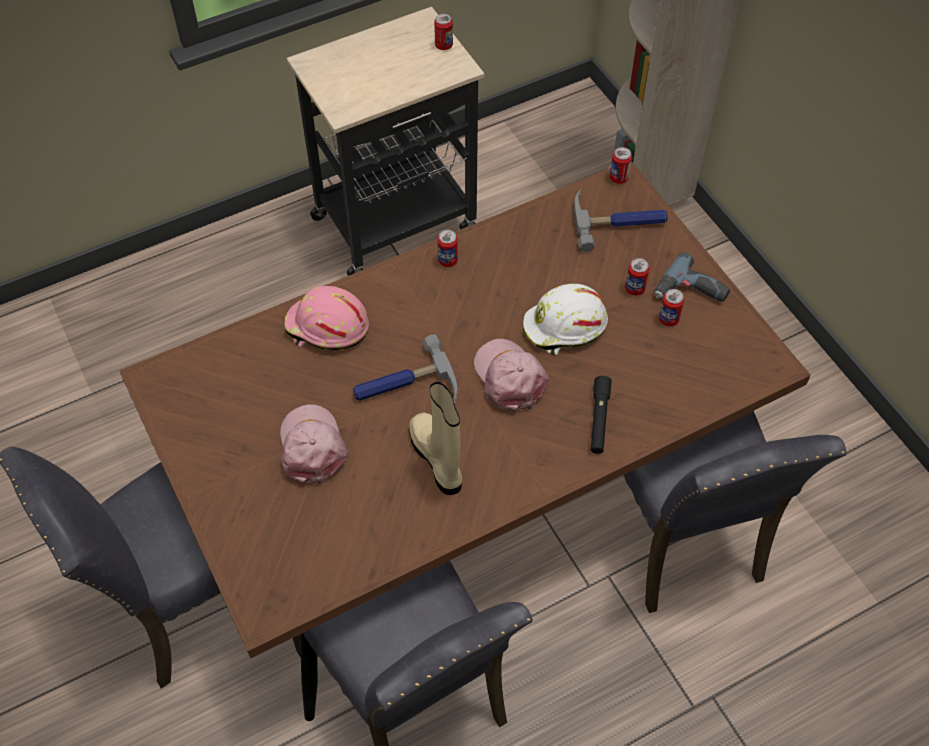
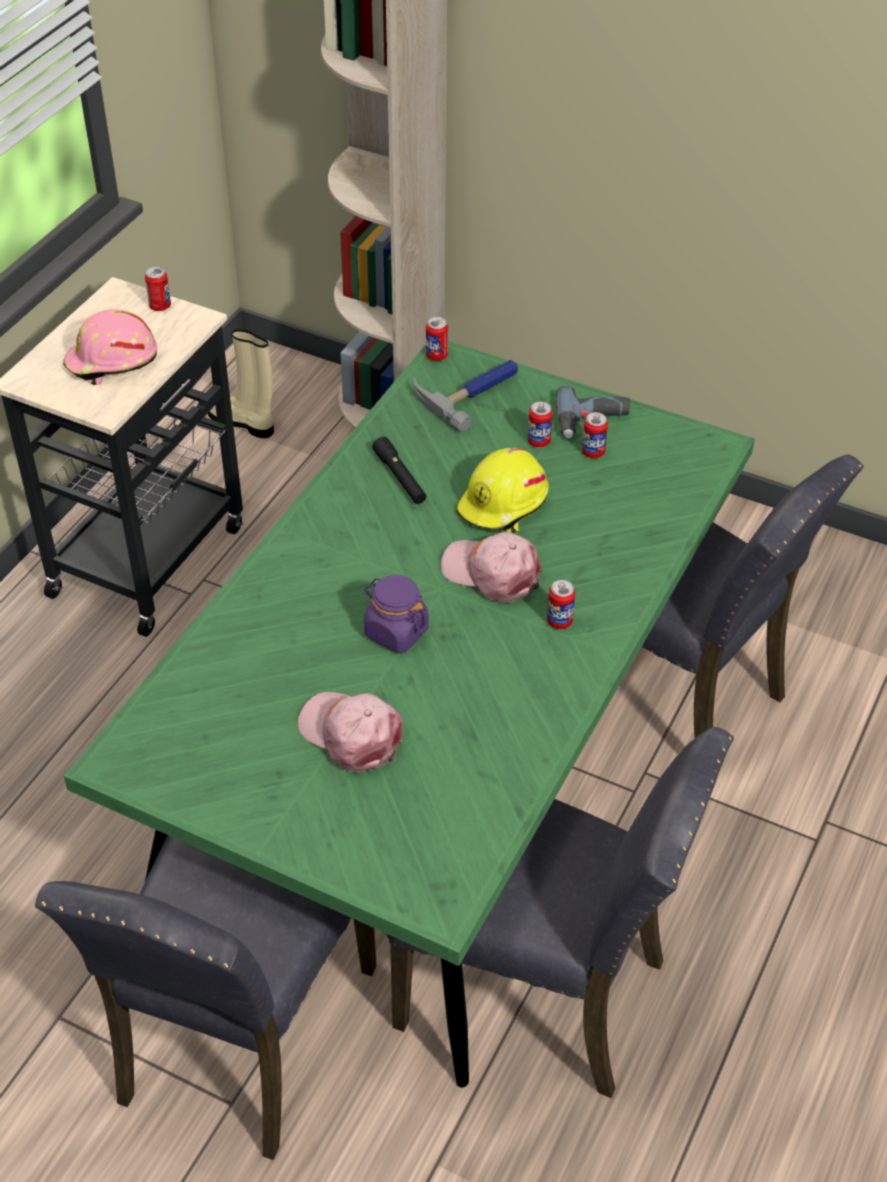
camera: 35 degrees left, 10 degrees down
brown dining table [119,161,811,721] -> green dining table [64,341,755,1088]
pink hard hat [284,286,369,350] -> pink hard hat moved to [63,309,157,385]
hammer [353,334,458,404] -> purple jar [364,575,429,653]
beige boot [409,382,462,495] -> beige boot moved to [208,329,274,438]
can [437,230,458,267] -> can moved to [547,580,575,629]
white hard hat [523,284,608,355] -> yellow hard hat [456,448,549,533]
black flashlight [591,376,612,454] -> black flashlight moved to [372,437,426,504]

